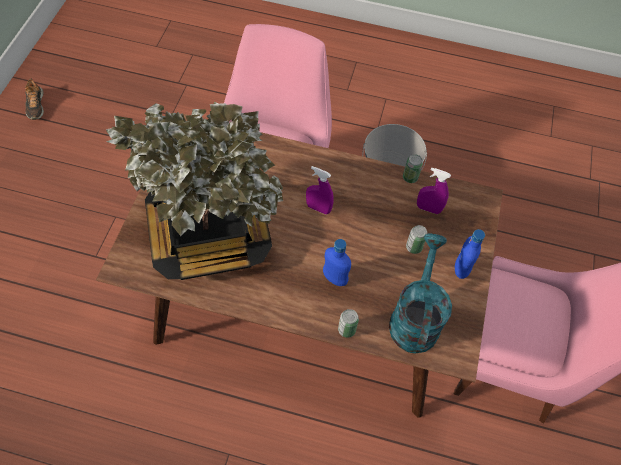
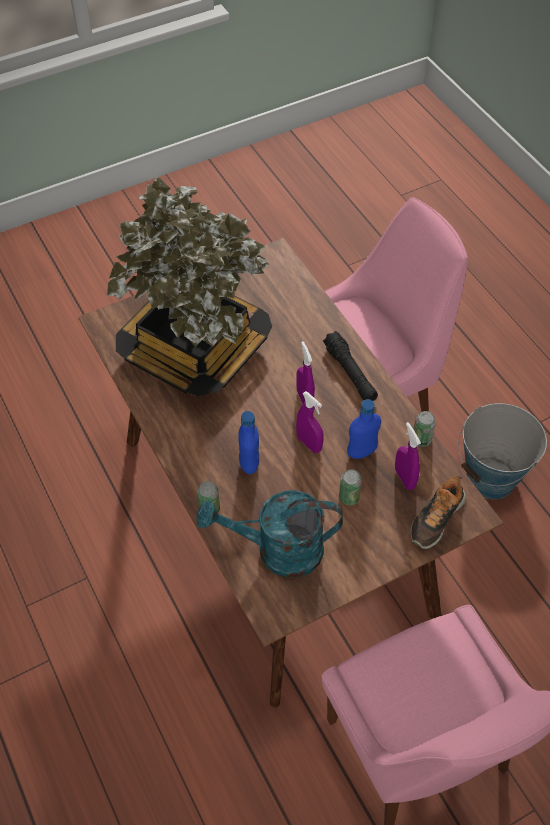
camera: 50 degrees right, 5 degrees down
shoe [25,79,44,120] -> shoe moved to [410,476,466,549]
turquoise watering can [389,233,452,354] -> turquoise watering can turned 150 degrees counterclockwise [196,490,343,577]
blue bottle [455,229,485,279] -> blue bottle moved to [347,399,381,459]
none -> purple spray bottle [296,391,324,453]
none -> black flashlight [323,331,378,401]

